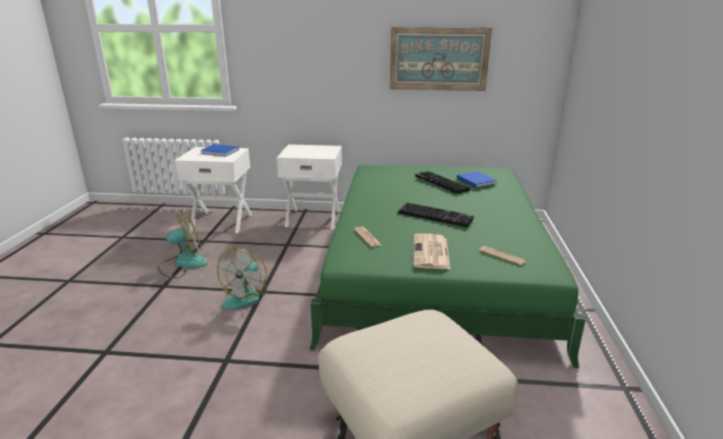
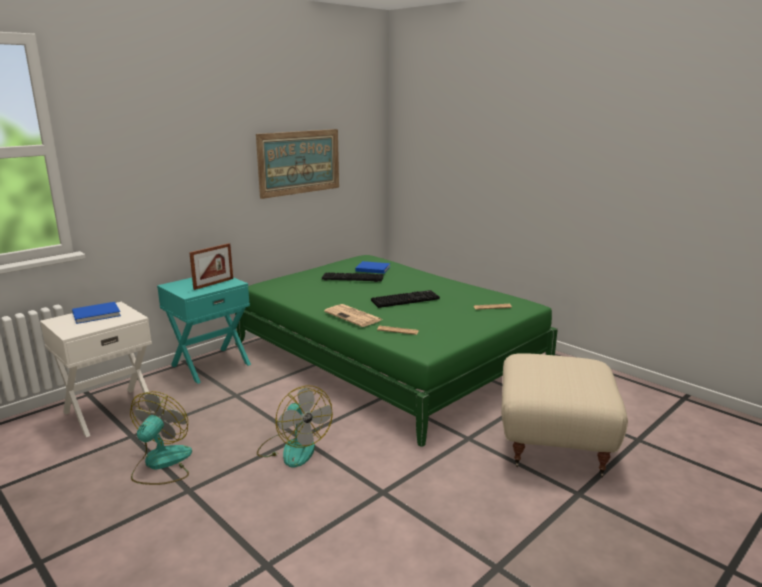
camera: 50 degrees left, 5 degrees down
white nightstand [277,144,342,229] -> turquoise nightstand [157,277,251,384]
newspaper [414,234,451,270] -> newspaper moved to [324,304,382,327]
none -> picture frame [189,243,233,290]

